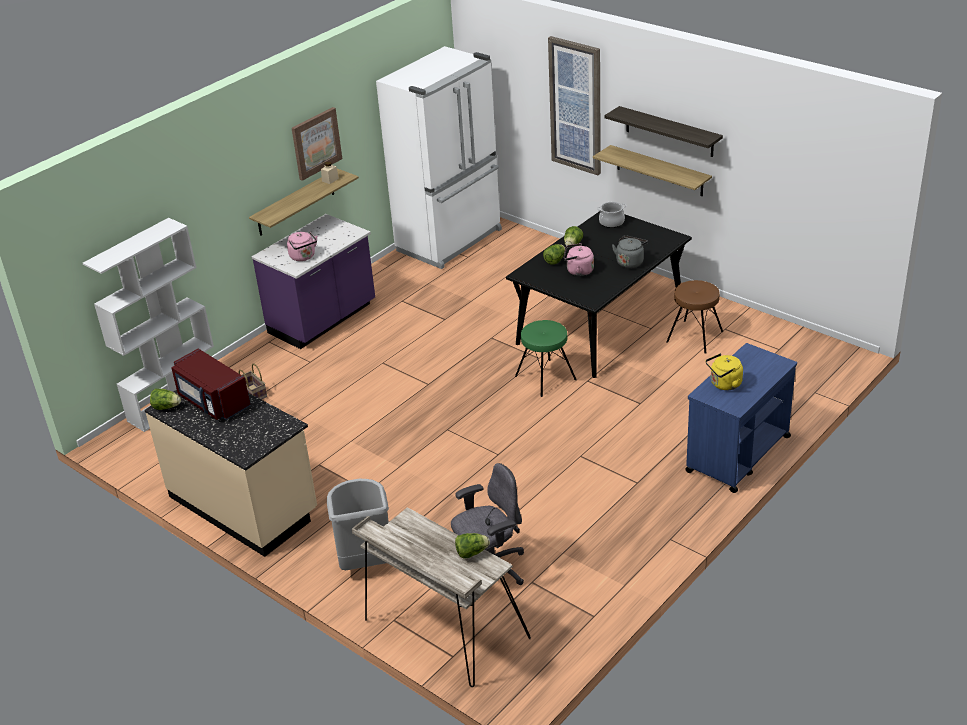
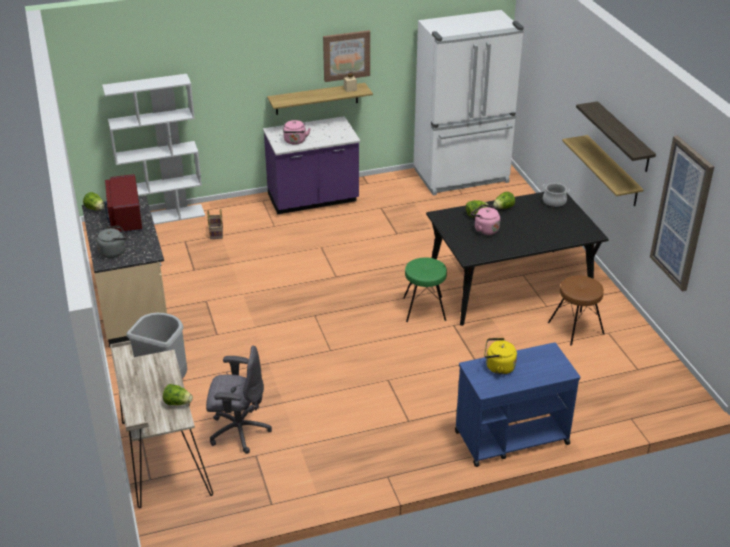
camera: 30 degrees right, 0 degrees up
picture [548,36,601,175] -> picture moved to [650,135,714,292]
grey kettle [612,235,648,268] -> grey kettle moved to [97,226,127,258]

